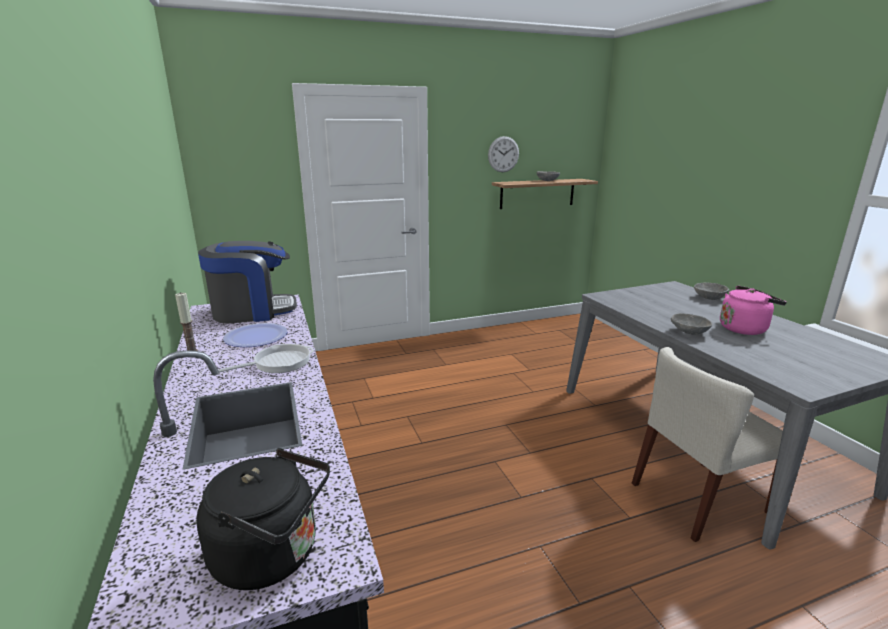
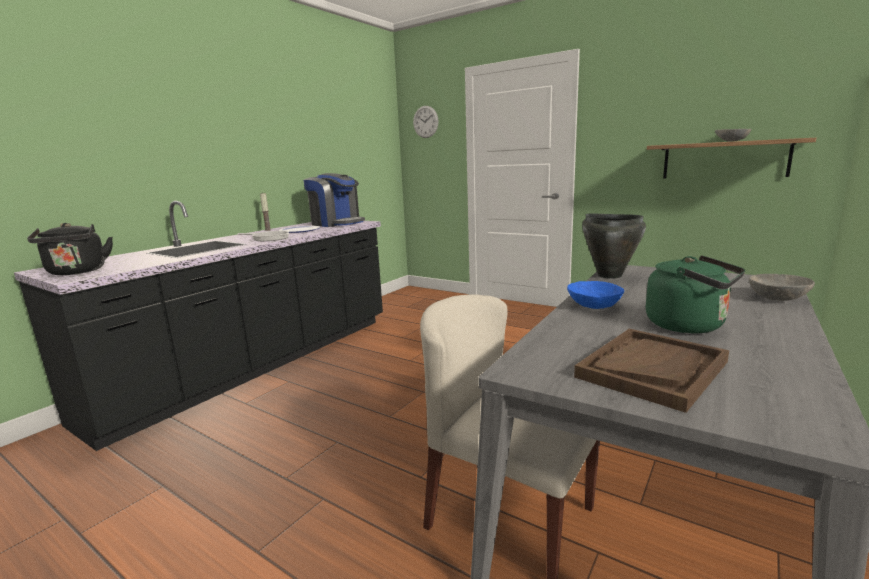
camera: 55 degrees right, 5 degrees down
wall clock [488,136,519,172] -> wall clock moved to [413,106,438,138]
grey bowl [671,313,712,335] -> blue bowl [567,281,624,309]
pink kettle [720,286,787,335] -> green kettle [646,255,745,333]
none -> brown tray [574,329,729,413]
none -> black cooking pot [582,214,646,279]

